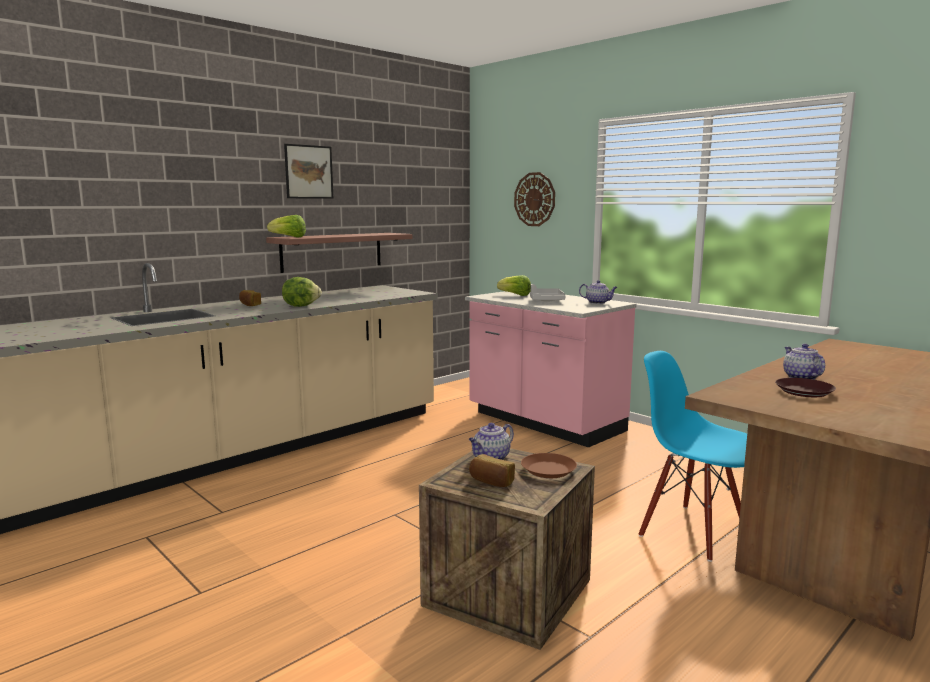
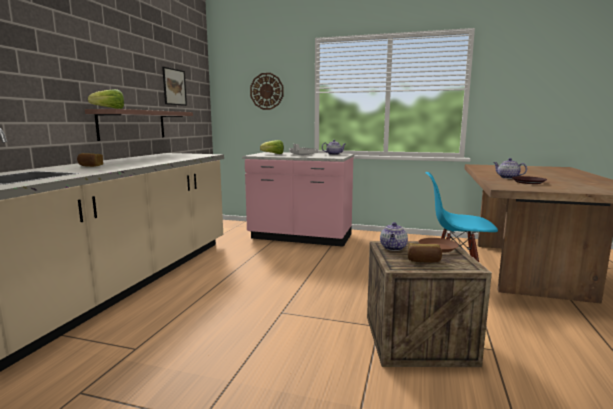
camera: 30 degrees left, 0 degrees up
lettuce [282,277,322,307] -> none
picture [284,144,333,199] -> picture moved to [162,67,187,106]

